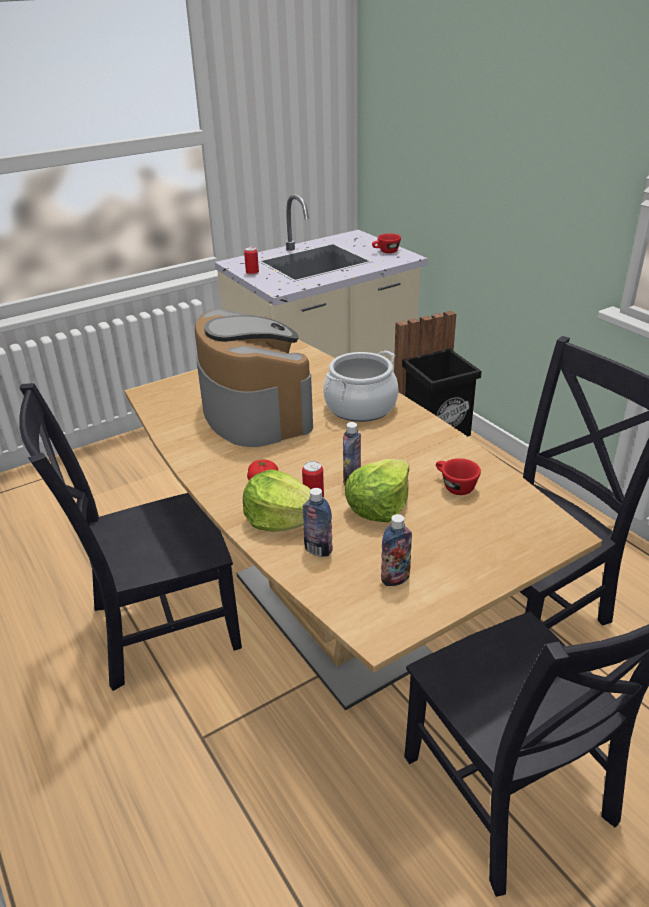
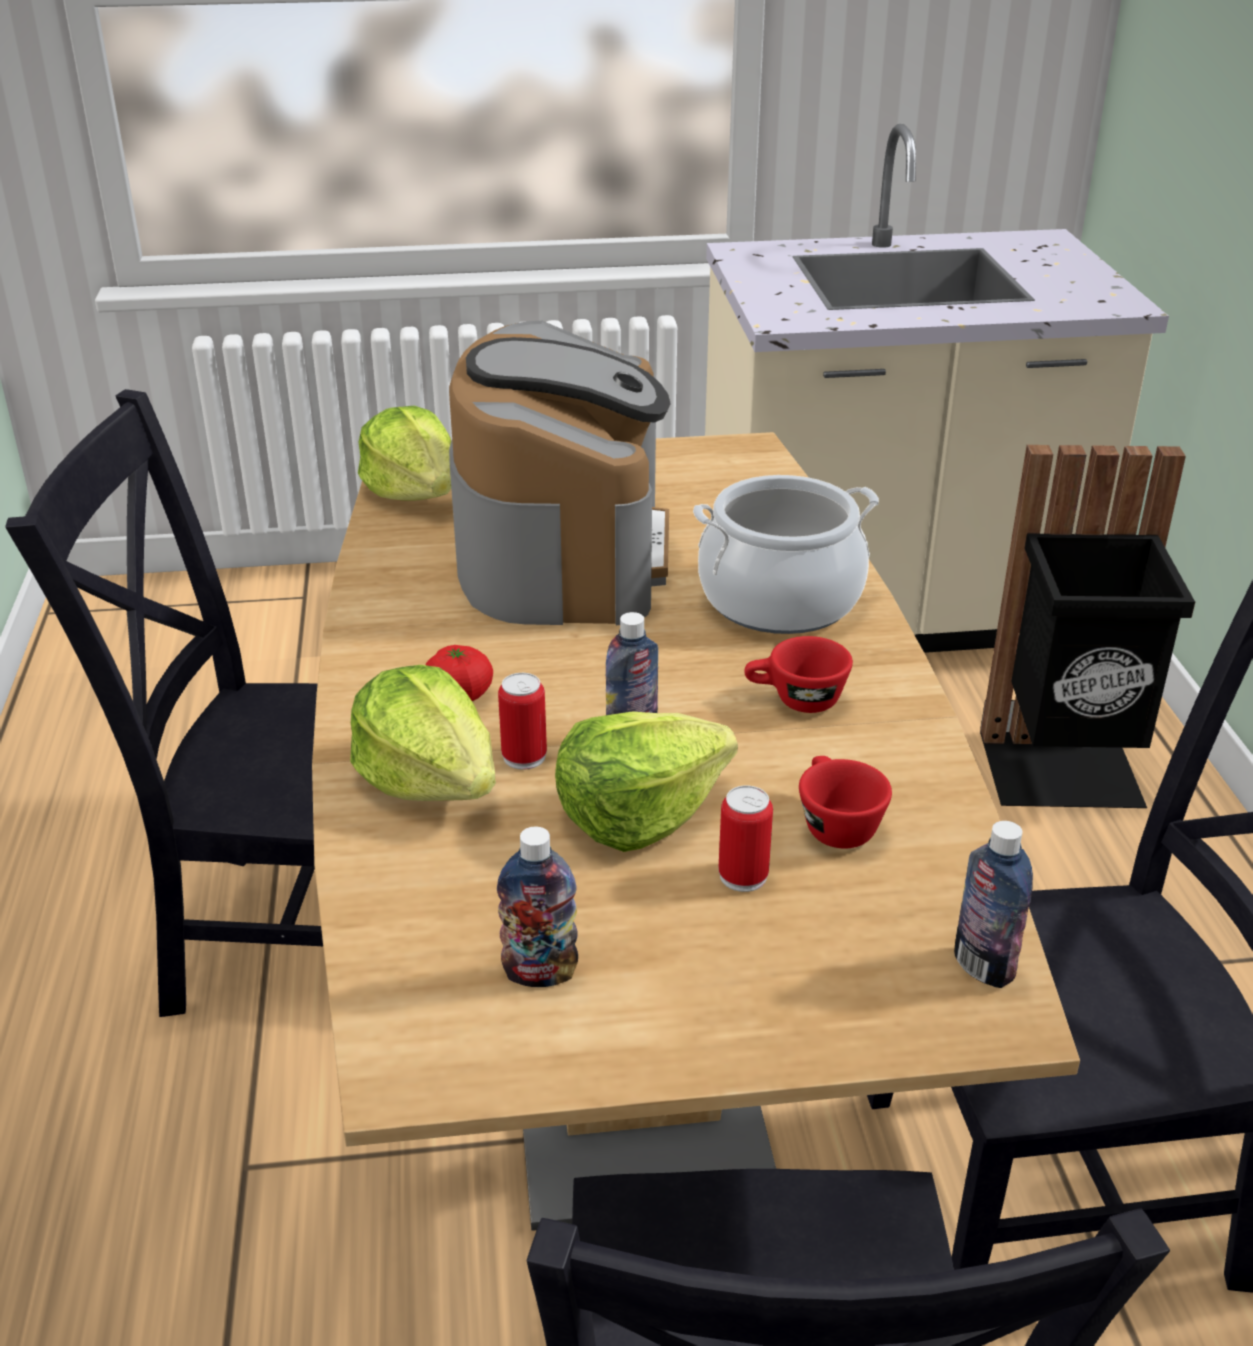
camera: 25 degrees right, 0 degrees up
can [244,247,259,276] -> can moved to [718,785,773,892]
bottle [302,488,333,557] -> bottle moved to [954,821,1033,988]
red cup [372,233,401,253] -> red cup moved to [744,636,853,713]
none -> lettuce [358,406,451,501]

